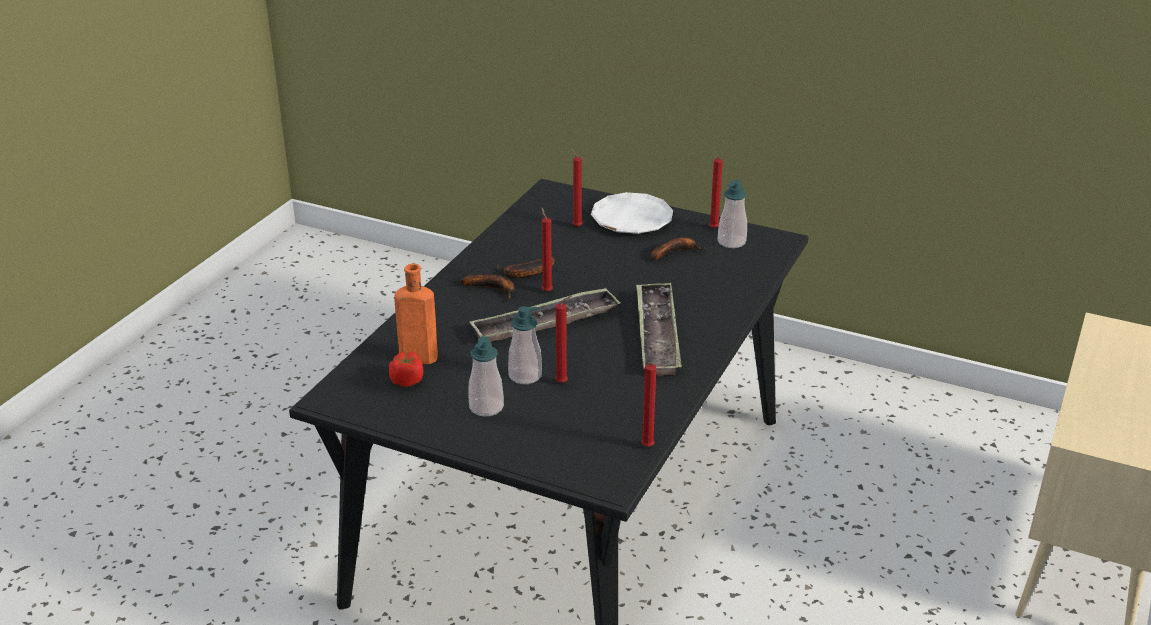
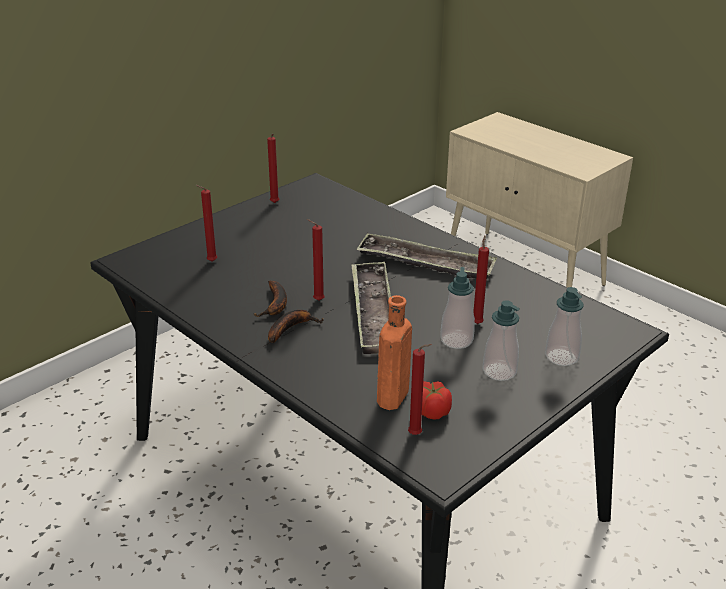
camera: 70 degrees left, 0 degrees up
white plate [591,192,673,234] -> none
red candle [641,363,656,447] -> red candle moved to [408,344,432,435]
banana [651,237,705,260] -> none
soap dispenser [718,180,747,248] -> soap dispenser moved to [545,287,583,366]

